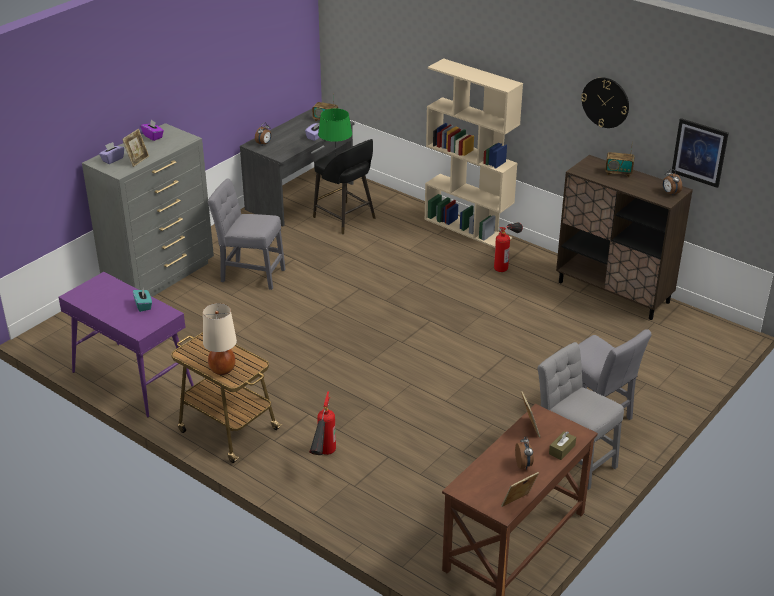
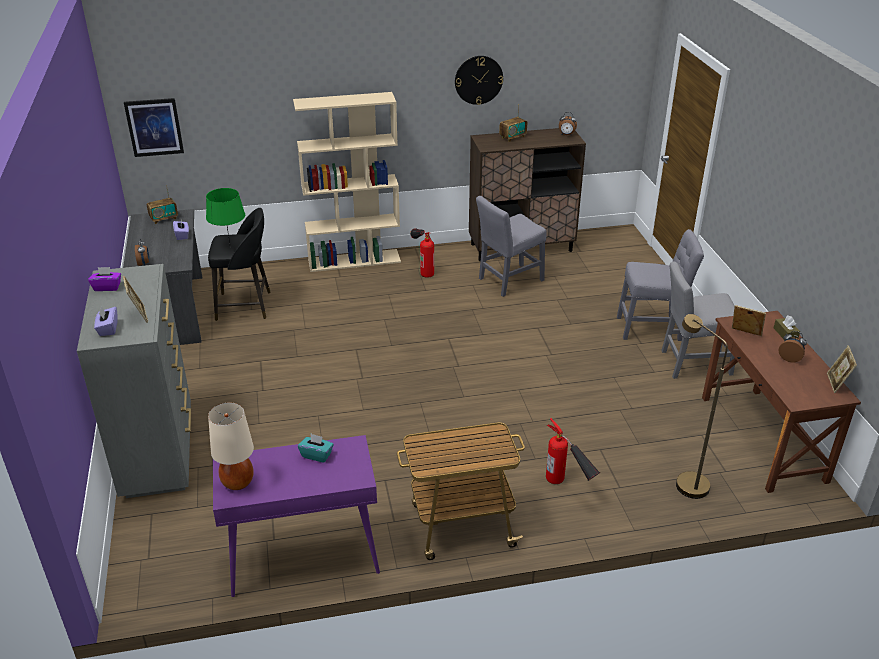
camera: 50 degrees left, 0 degrees up
beige table lamp [203,303,237,375] -> beige table lamp moved to [208,402,254,490]
grey chair [208,178,286,290] -> grey chair moved to [476,196,547,297]
picture [671,118,729,188] -> picture moved to [124,98,184,157]
none -> brown floor lamp [676,314,728,499]

